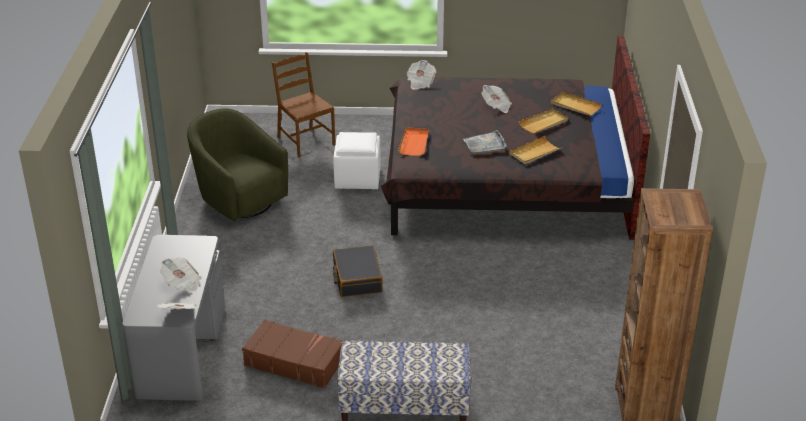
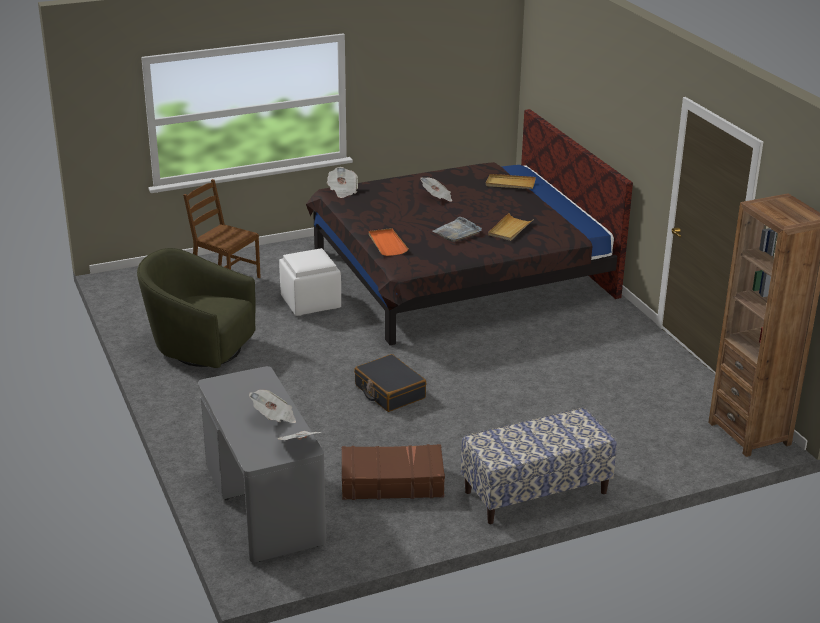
camera: 25 degrees left, 5 degrees down
beige tray [518,109,568,133] -> none

